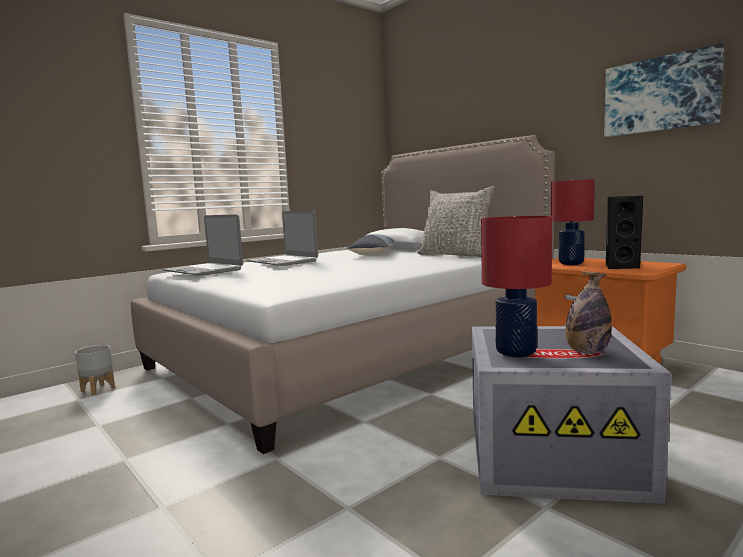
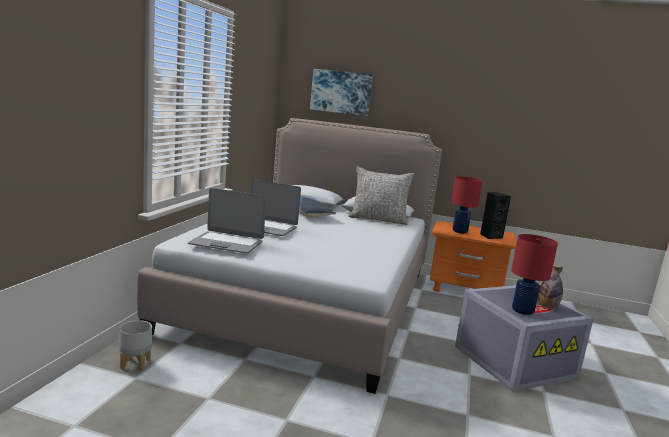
camera: 35 degrees left, 5 degrees up
picture [604,43,724,137] -> picture moved to [310,69,373,116]

